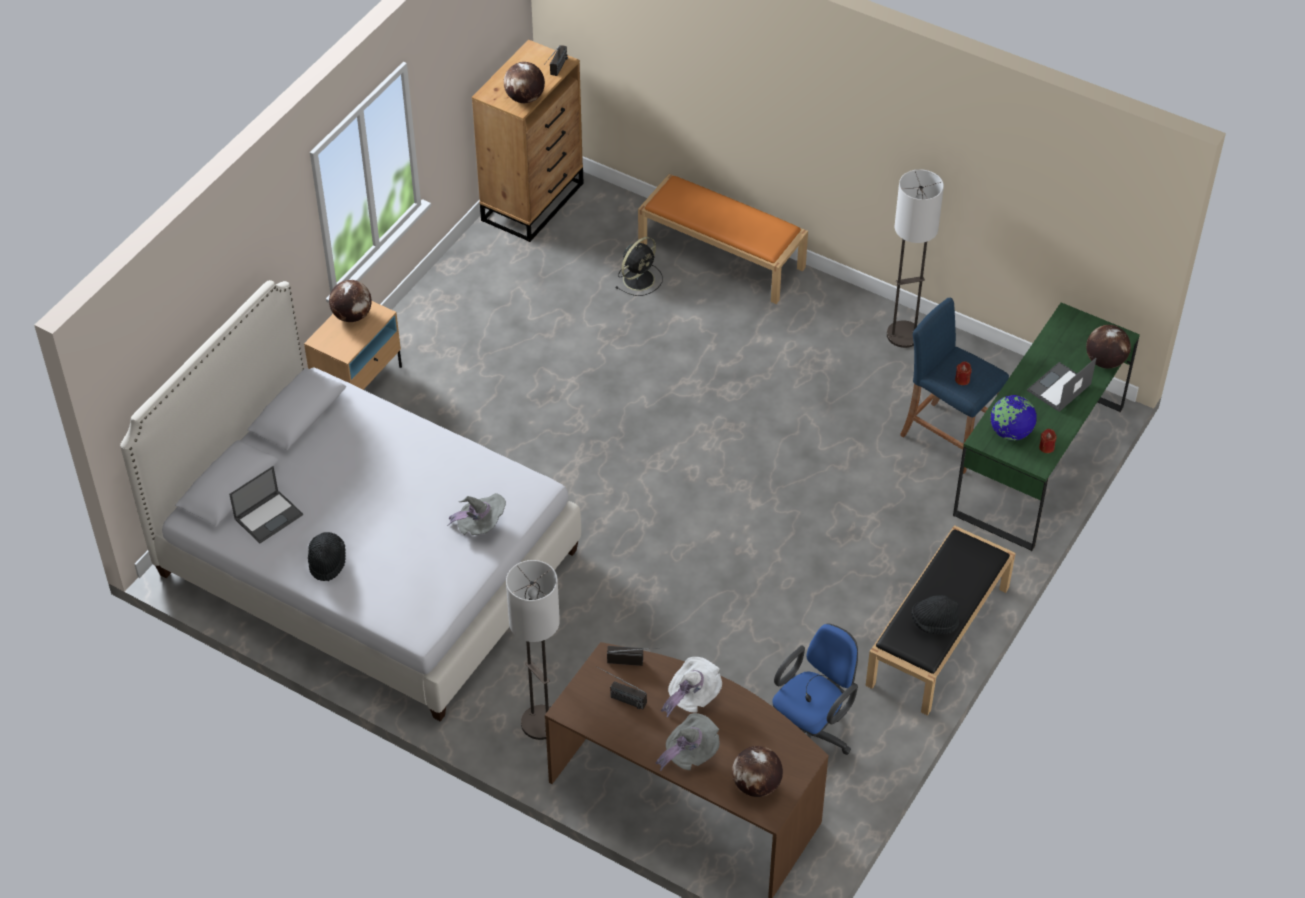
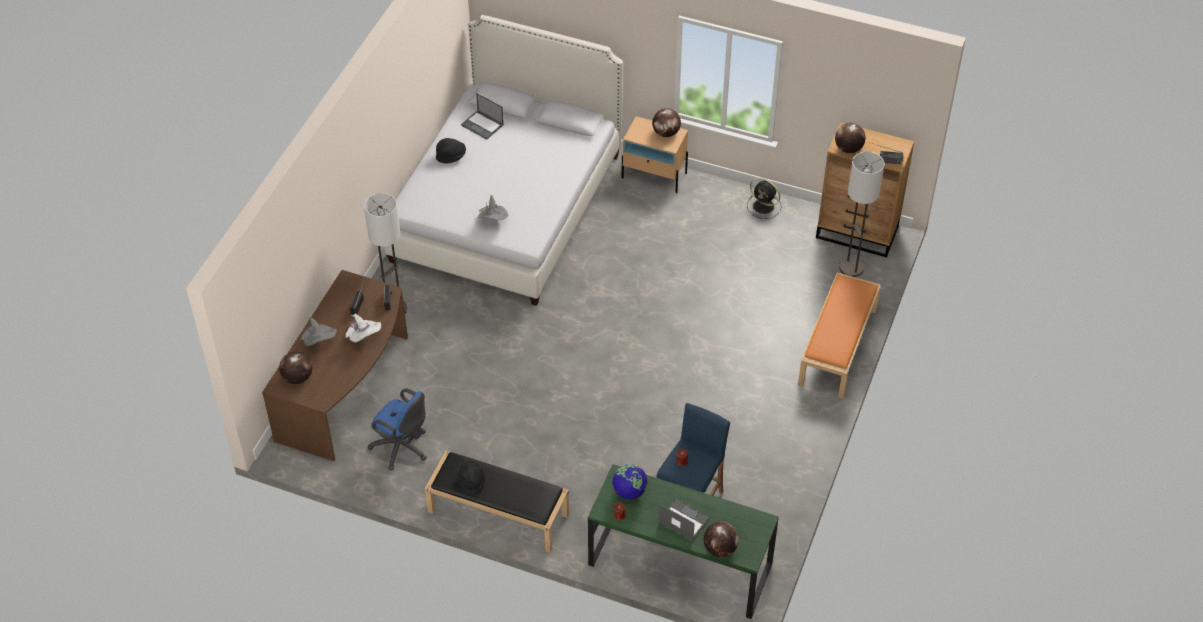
camera: 80 degrees right, 0 degrees up
black fan [616,237,663,296] -> black fan moved to [747,178,781,219]
floor lamp [887,169,944,348] -> floor lamp moved to [839,151,884,277]

